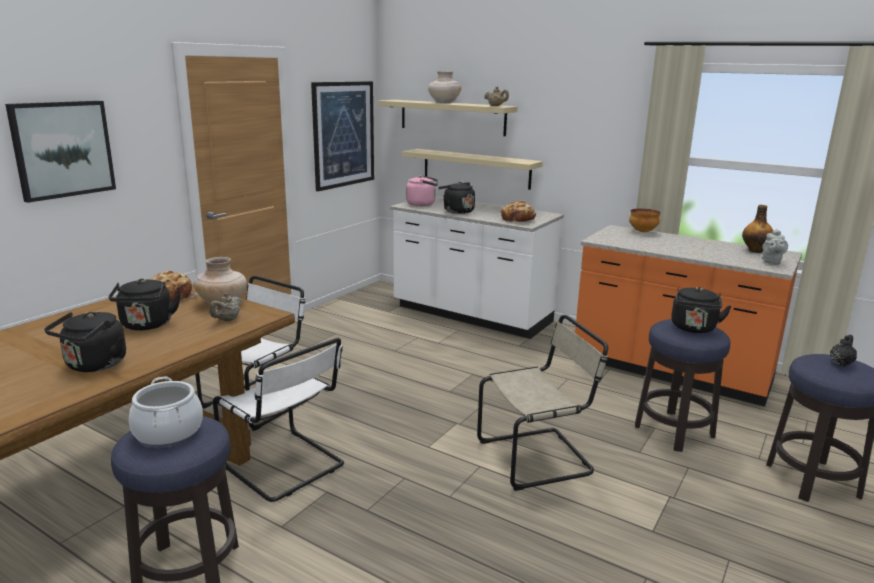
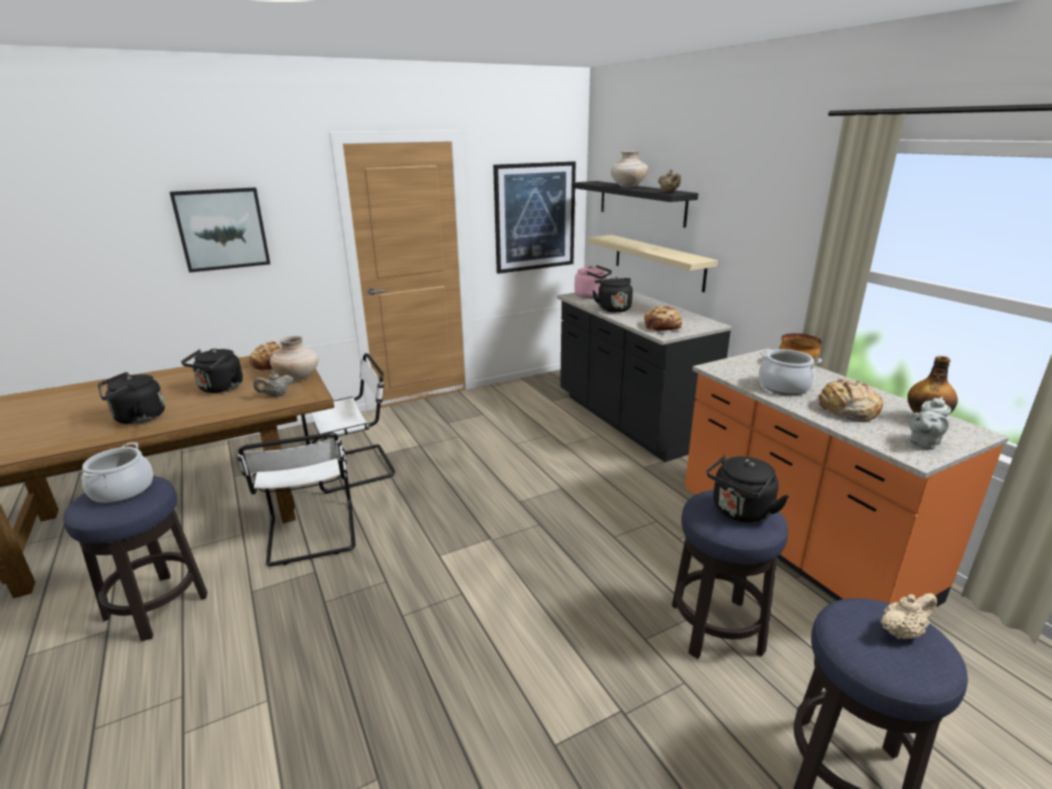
camera: 30 degrees right, 5 degrees up
beige shelf [378,100,518,136] -> black shelf [572,181,698,228]
white counter [390,196,564,339] -> black counter [557,292,732,462]
beige chair [477,315,608,491] -> none
black teapot [830,334,857,366] -> beige teapot [880,593,937,639]
none -> cooking pot [758,349,822,395]
none -> bread [818,379,883,422]

